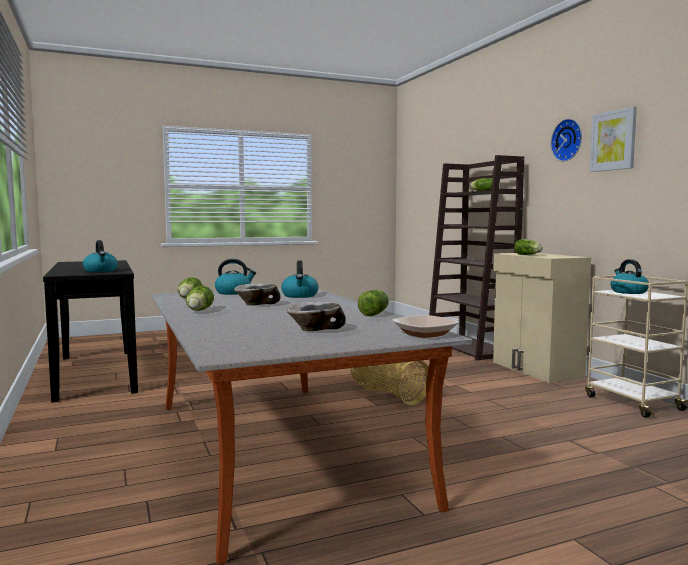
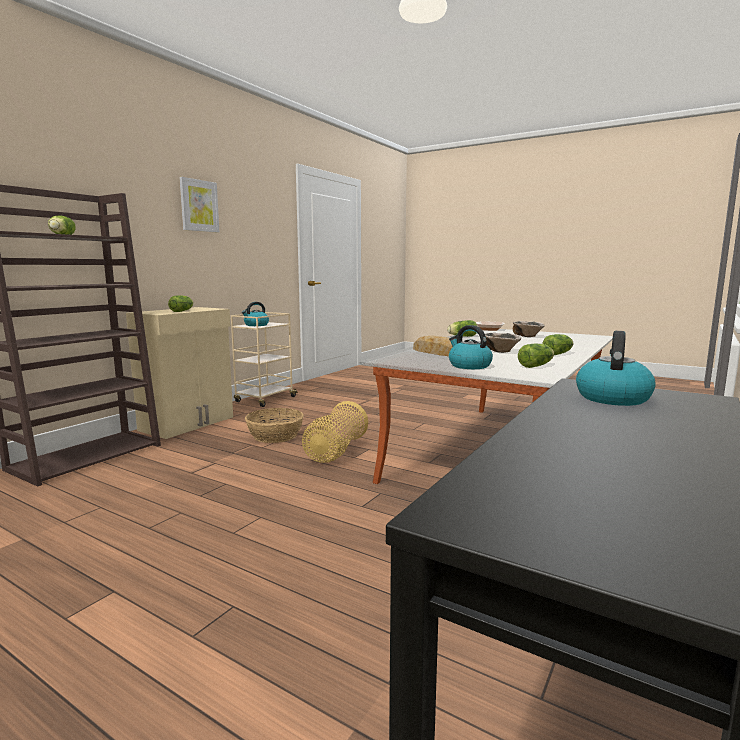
camera: 125 degrees left, 5 degrees up
kettle [281,260,319,298] -> bread [413,335,452,356]
wall clock [551,119,582,162] -> none
none -> basket [245,408,304,443]

